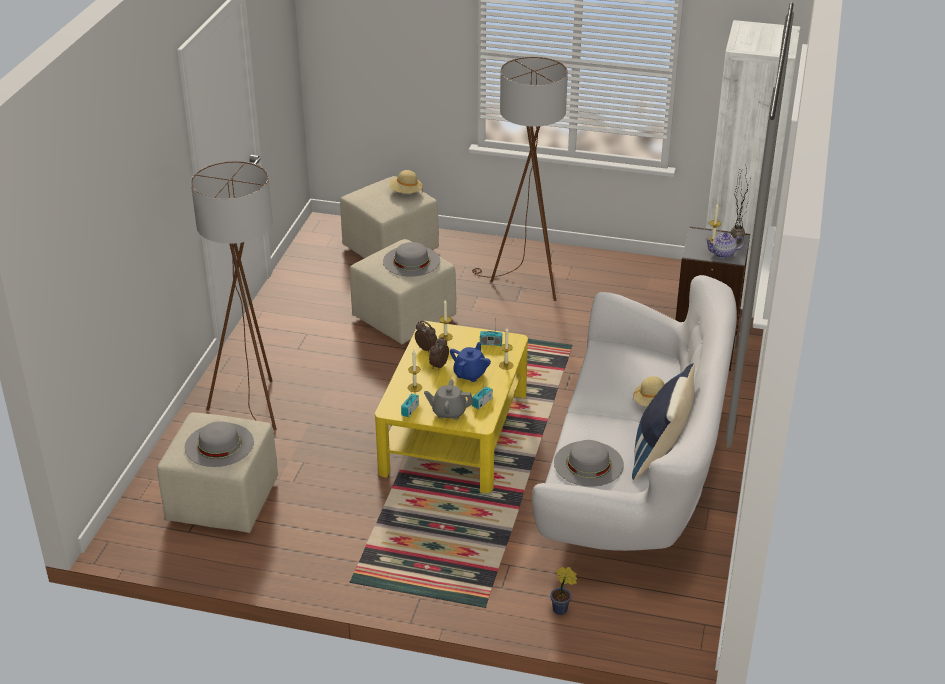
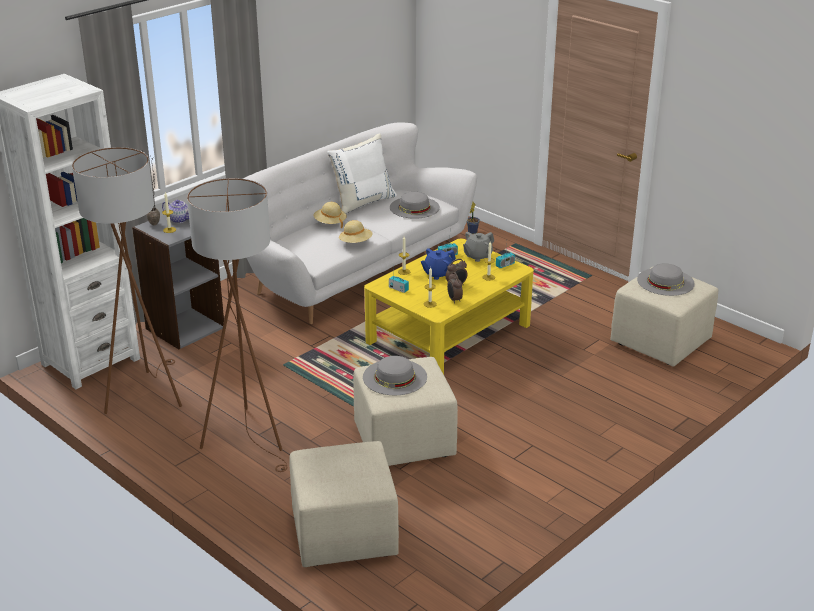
camera: 150 degrees left, 5 degrees down
brown floor lamp [191,161,277,431] -> brown floor lamp moved to [72,147,182,414]
beige hat [389,170,423,193] -> beige hat moved to [339,220,373,243]
grey teapot [424,379,474,420] -> grey teapot turned 105 degrees clockwise [463,232,494,262]
blue pillow [632,363,695,480] -> white pillow [327,133,397,214]

